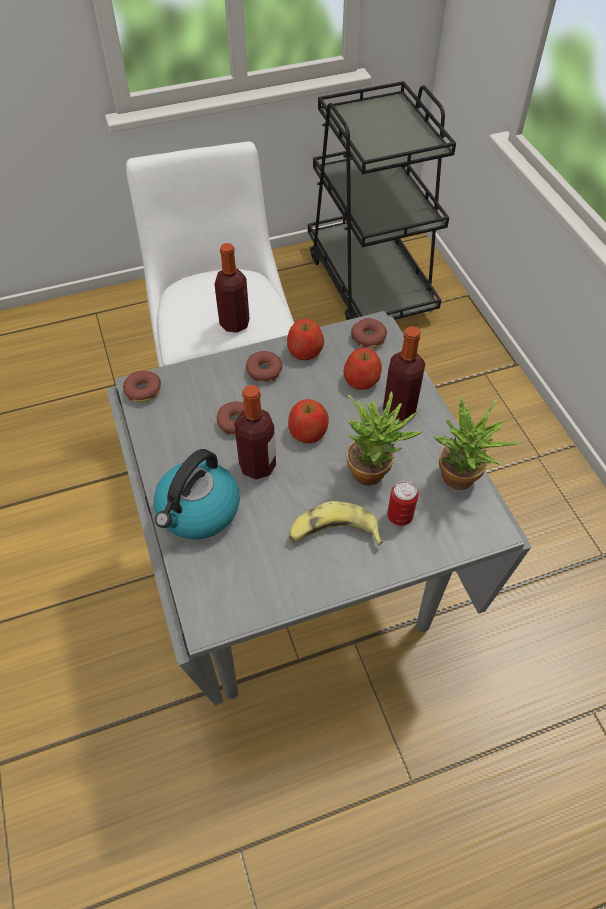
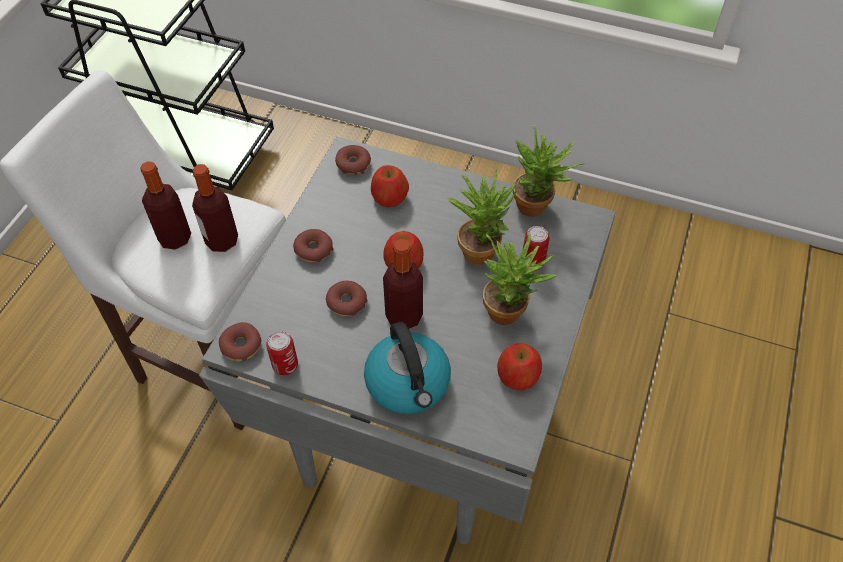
camera: 50 degrees left, 0 degrees up
apple [287,319,324,360] -> apple moved to [497,343,542,390]
banana [289,501,383,545] -> potted plant [483,233,558,325]
bottle [383,326,425,421] -> bottle moved to [140,161,191,250]
none -> can [266,331,298,375]

